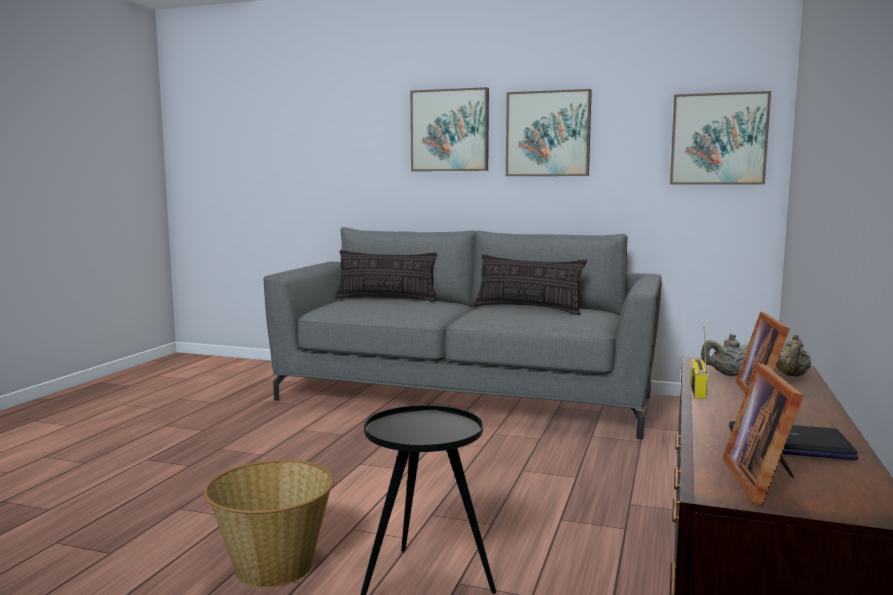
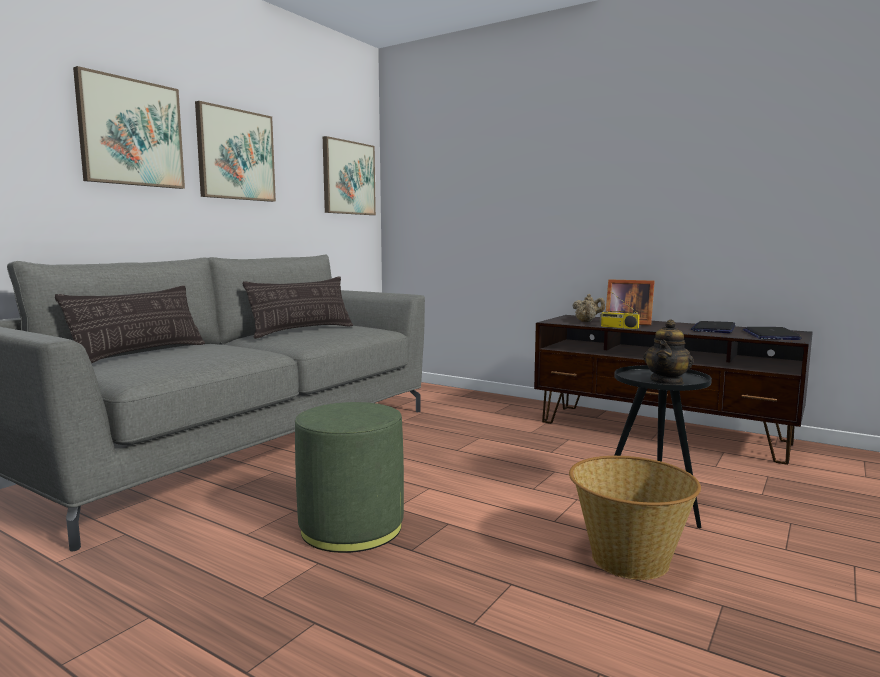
camera: 75 degrees left, 0 degrees up
picture frame [722,363,804,506] -> laptop [743,327,802,340]
none -> green ottoman [295,402,404,553]
none -> teapot [643,319,694,385]

